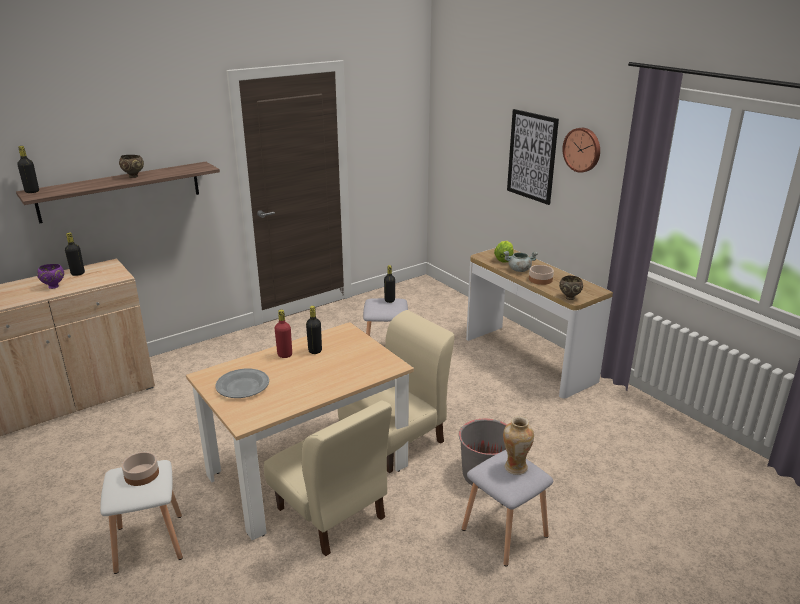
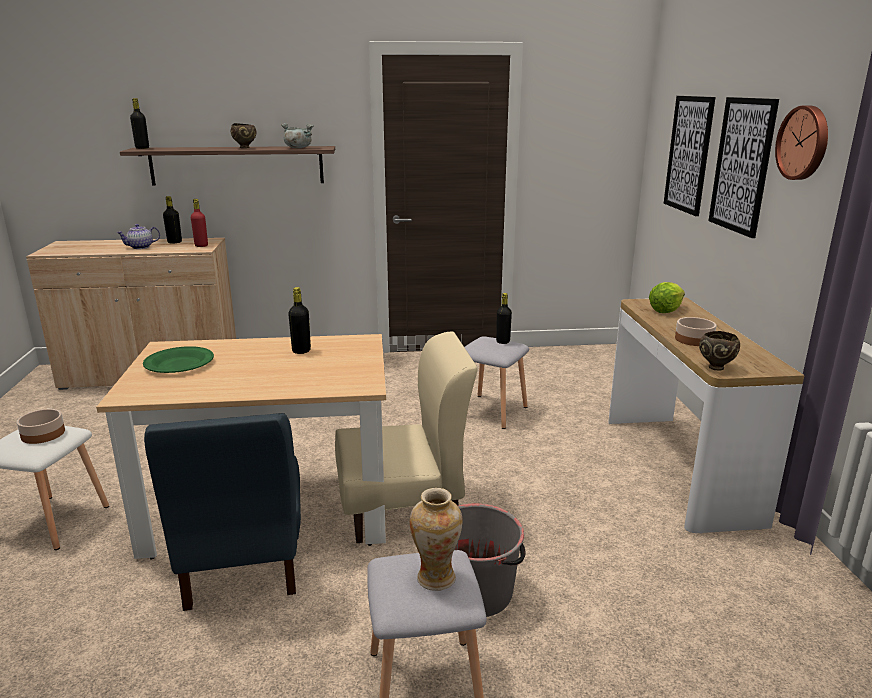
camera: 30 degrees right, 5 degrees down
purple bowl [37,264,64,289] -> teapot [116,224,160,249]
grey plate [215,369,269,398] -> green plate [143,346,214,373]
beige chair [264,400,392,556] -> blue chair [144,413,301,611]
red bottle [275,310,292,358] -> red bottle moved to [191,199,208,247]
grey cooking pot [503,251,538,272] -> grey cooking pot moved to [281,123,314,148]
none -> picture [664,96,716,216]

